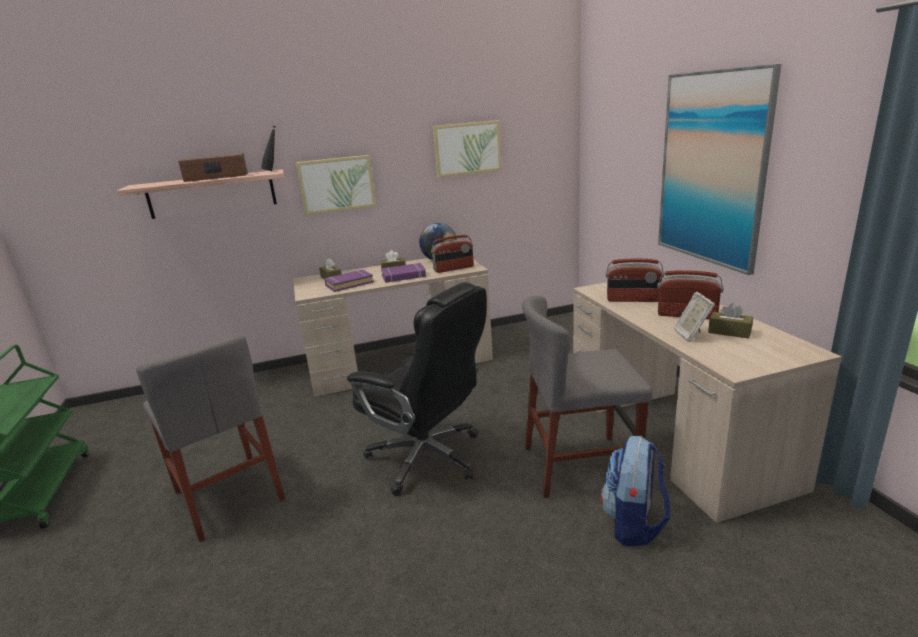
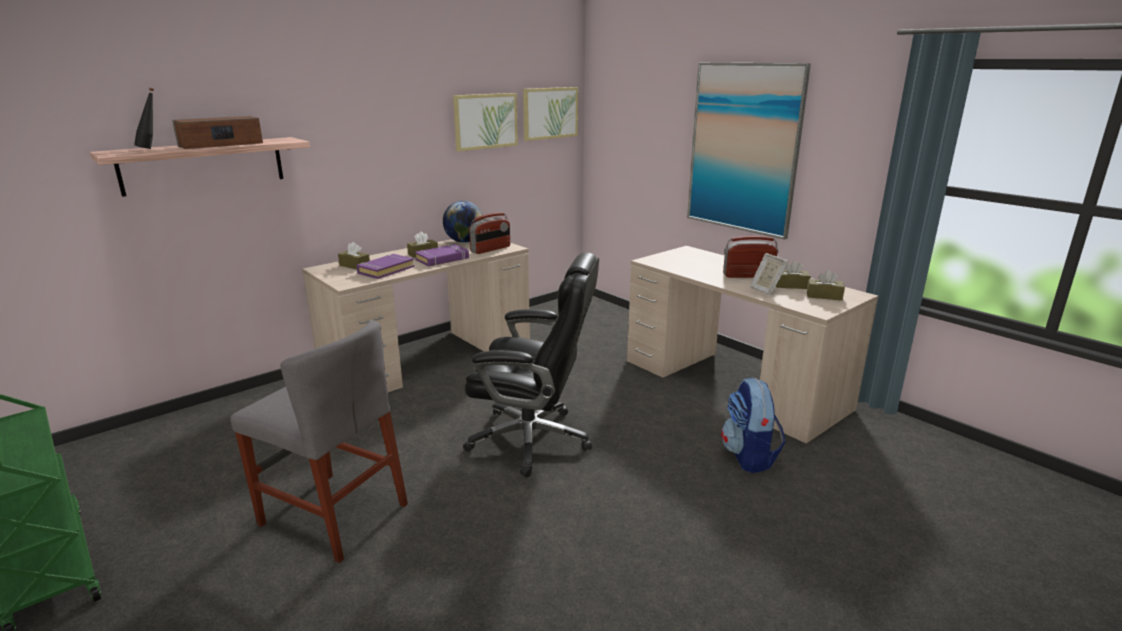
camera: 25 degrees left, 0 degrees up
black bottle [261,126,276,171] -> black bottle moved to [134,88,154,149]
picture [296,155,376,215] -> picture moved to [523,87,578,141]
grey chair [522,296,652,498] -> none
radio [606,258,664,302] -> none
none -> brown tissue box [807,270,845,301]

